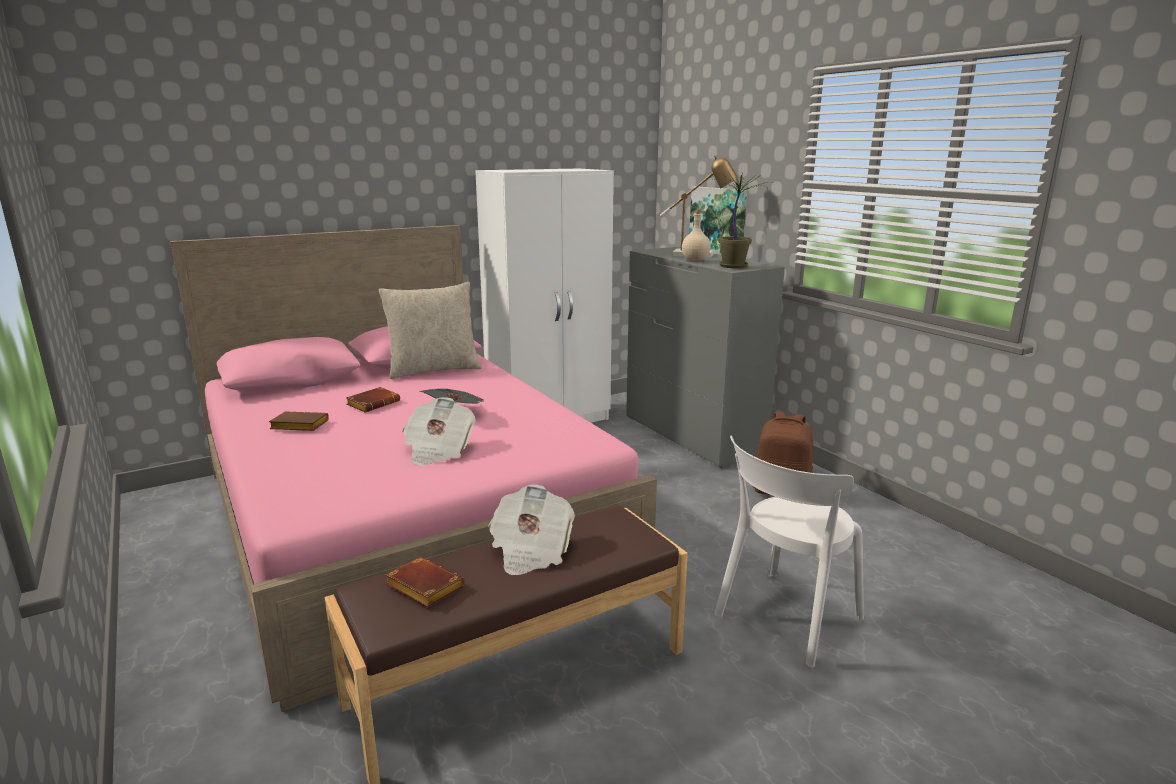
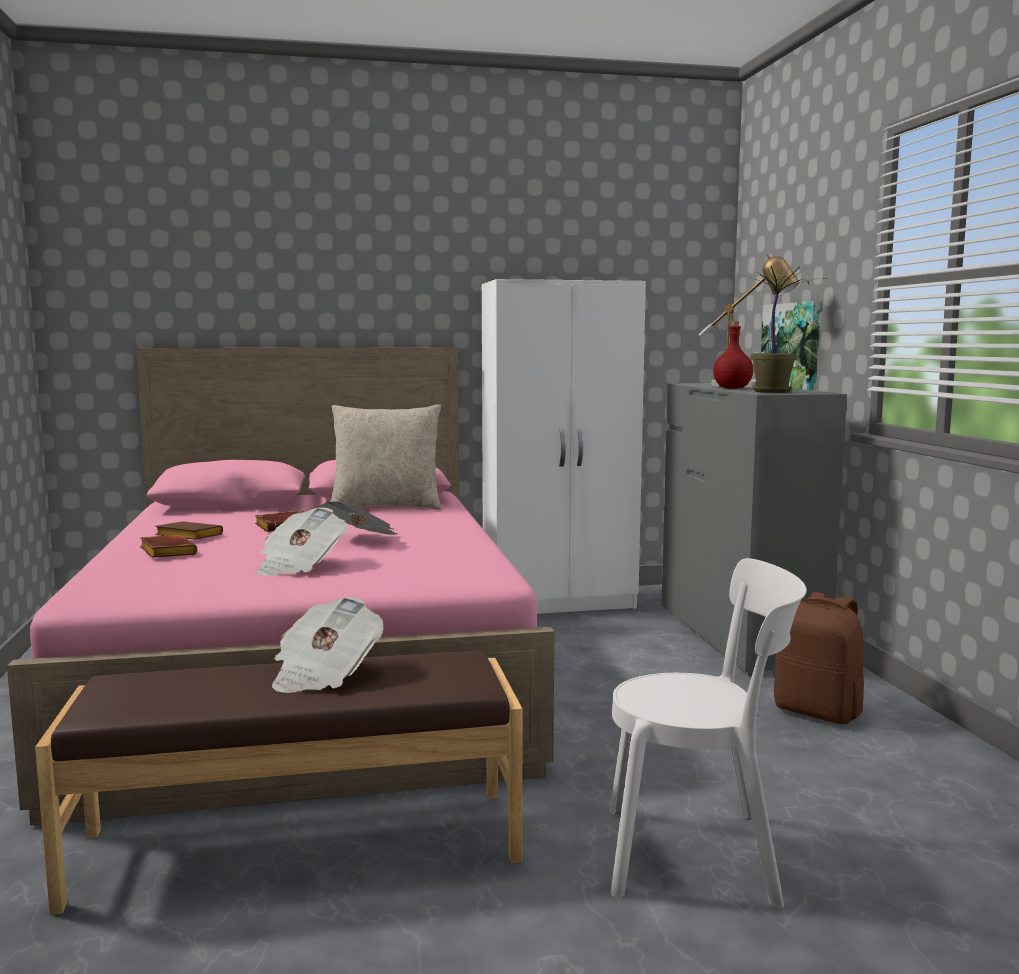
camera: 20 degrees right, 10 degrees down
brown book [385,557,465,607] -> brown book moved to [140,535,197,558]
beige bottle [682,210,711,261] -> red bottle [713,321,753,389]
white chair [714,436,864,668] -> white chair turned 150 degrees counterclockwise [610,558,807,908]

